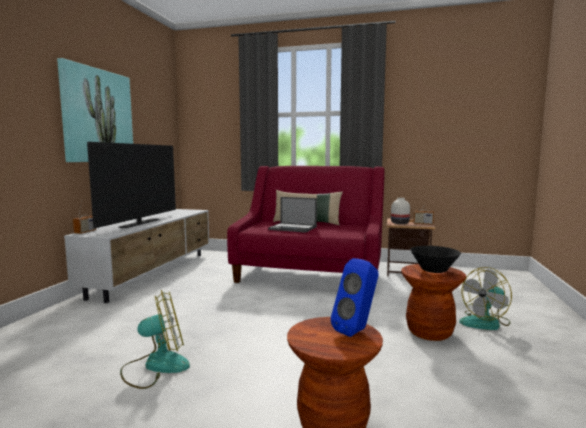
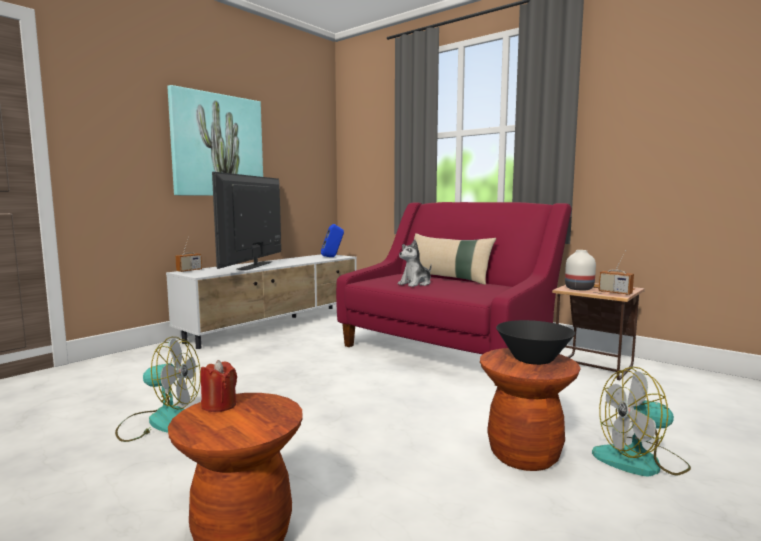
camera: 25 degrees right, 0 degrees up
television [87,142,176,228] -> television turned 150 degrees clockwise [212,172,281,270]
laptop [268,197,317,233] -> plush toy [398,239,432,287]
blue speaker [331,258,379,337] -> blue speaker moved to [321,224,344,257]
none -> red candle [201,360,237,412]

